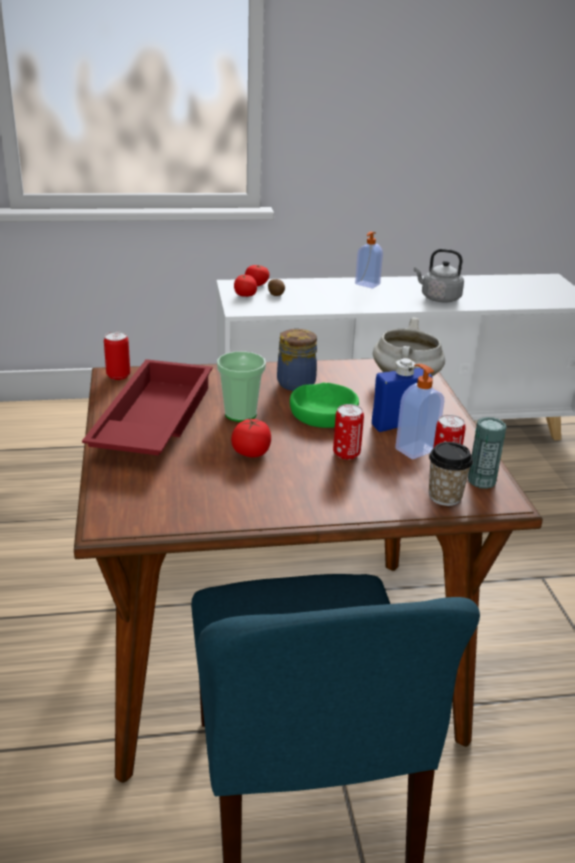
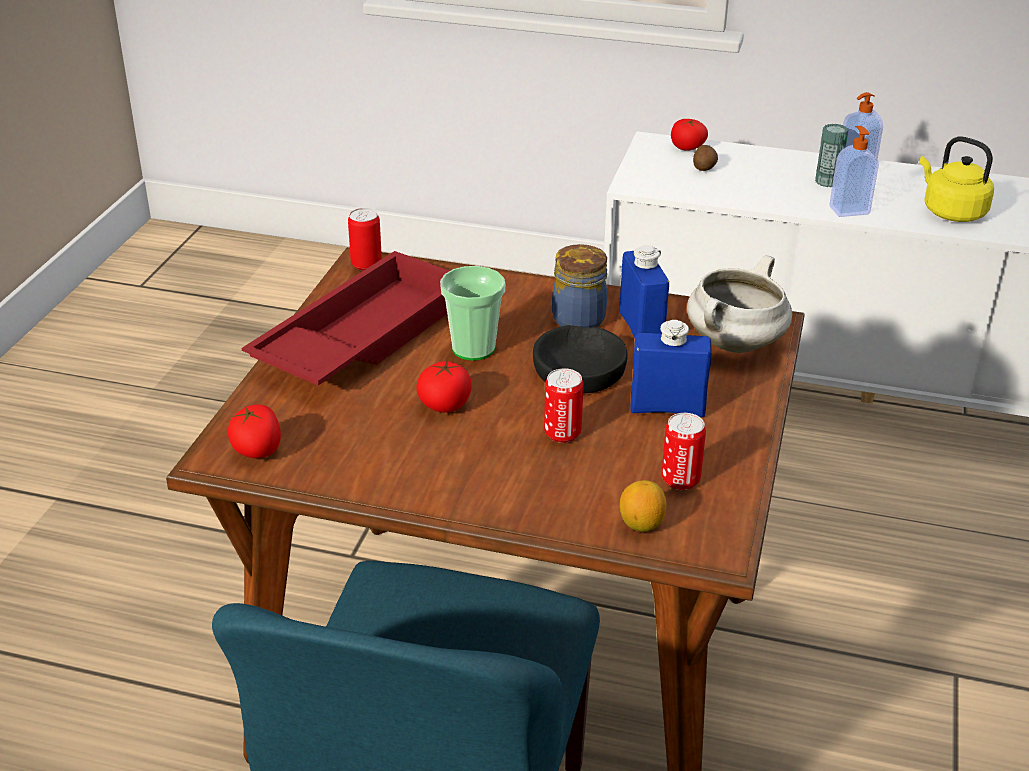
camera: 25 degrees right, 5 degrees up
tomato [234,275,257,297] -> tomato moved to [228,405,281,458]
green bowl [290,382,359,428] -> black bowl [533,325,628,393]
soap dispenser [395,364,444,459] -> soap dispenser moved to [829,126,879,217]
grey kettle [414,249,464,302] -> yellow kettle [920,136,994,222]
cup [429,442,473,506] -> lemon [620,480,667,532]
can [468,417,506,489] -> can moved to [815,124,848,187]
none -> blue bottle [619,245,669,338]

